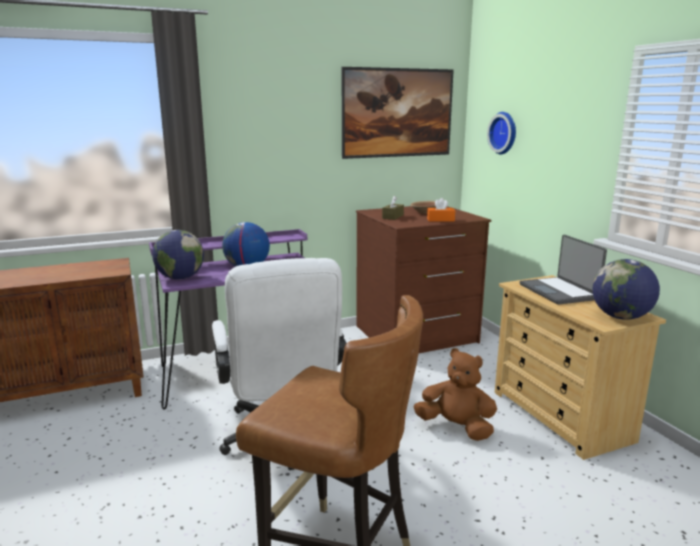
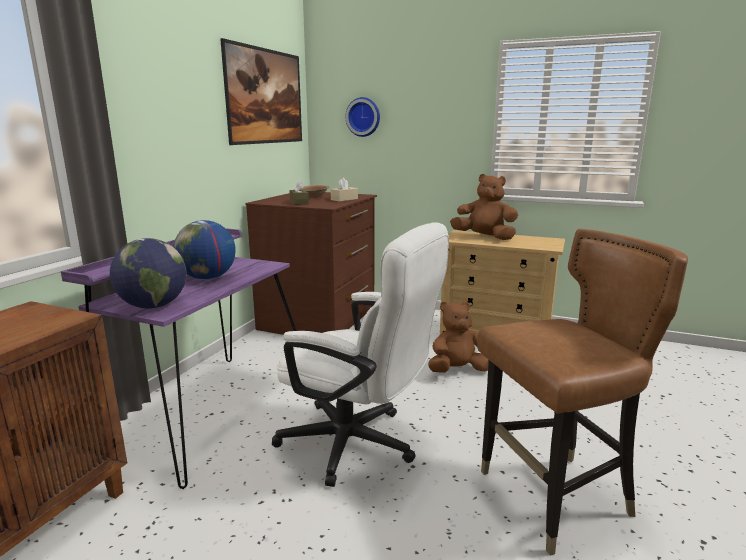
camera: 45 degrees left, 0 degrees up
orange tissue box [427,198,455,222] -> beige tissue box [331,178,358,202]
laptop [520,235,607,305] -> brown plush toy [450,174,518,240]
globe [592,259,660,320] -> none

